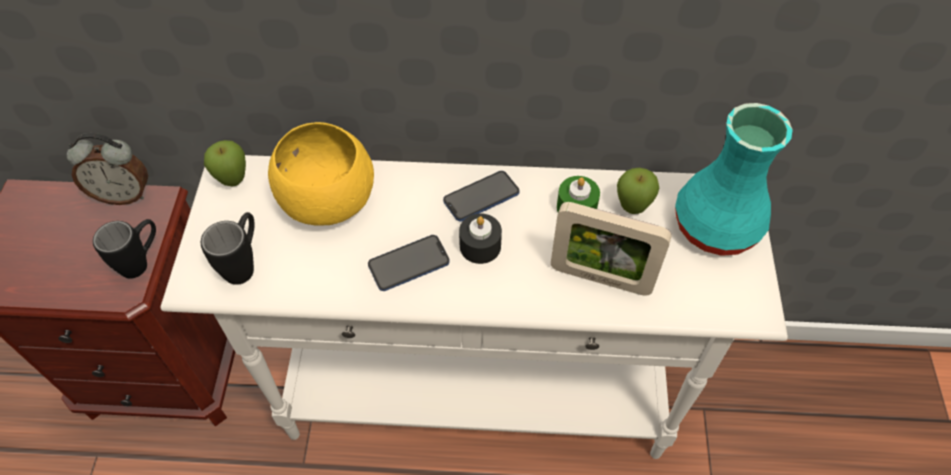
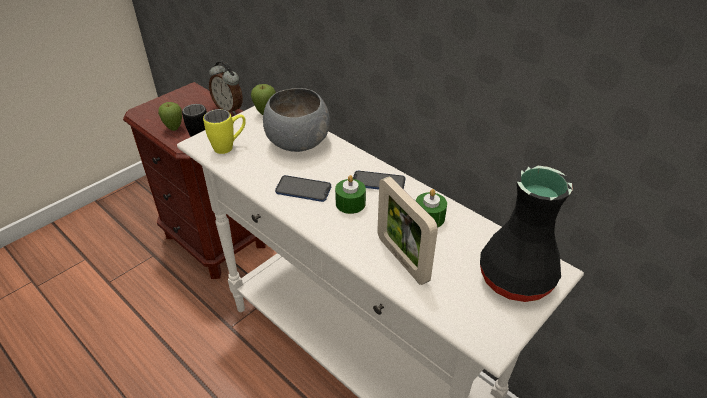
camera: 40 degrees right, 15 degrees down
black mug [201,212,255,285] -> yellow mug [203,109,246,154]
yellow bowl [268,122,374,226] -> grey bowl [263,88,330,152]
black candle [459,213,502,264] -> green candle [335,175,366,214]
apple [617,168,659,214] -> apple moved to [158,102,182,131]
turquoise vase [675,103,793,256] -> black vase [480,166,573,302]

